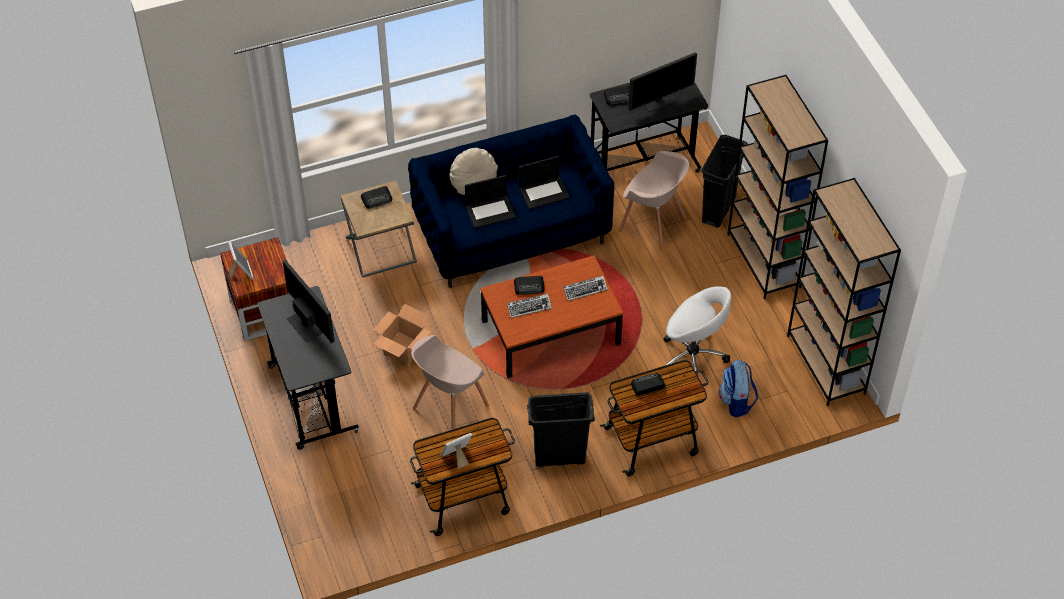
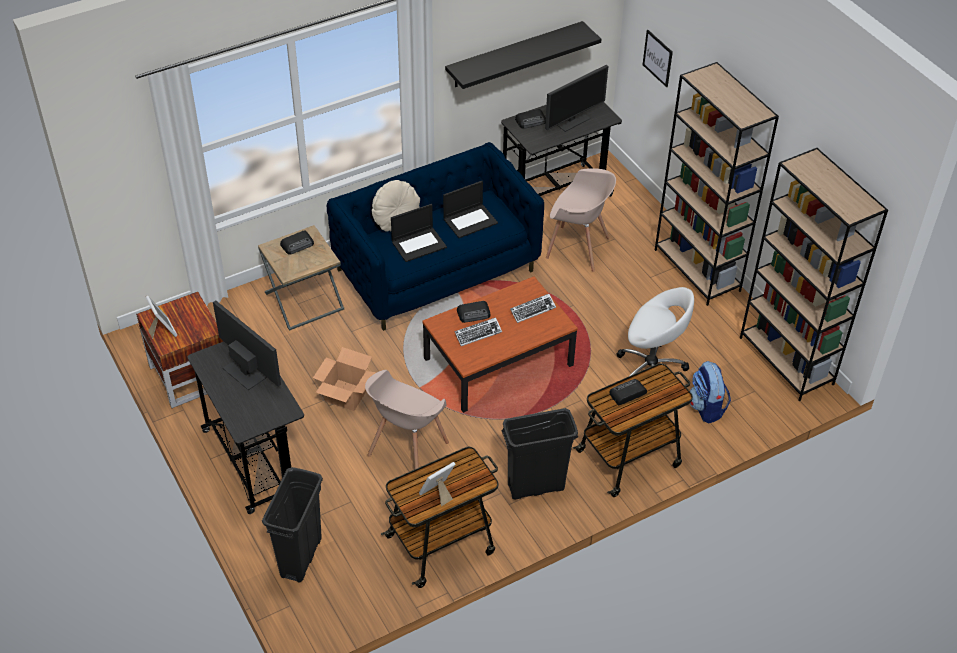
camera: 10 degrees left, 5 degrees down
black trash can [701,135,748,228] -> black trash can moved to [262,467,323,583]
none -> black shelf [445,21,601,89]
none -> picture [643,30,673,87]

